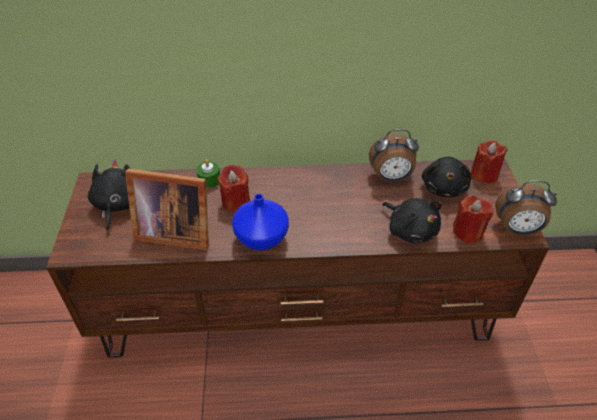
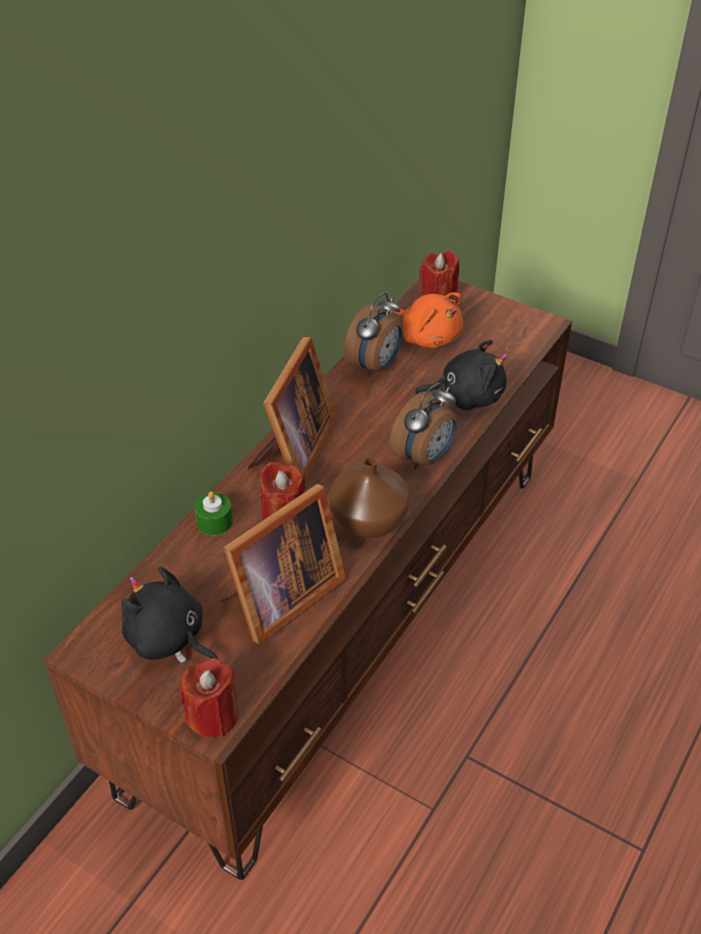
camera: 55 degrees left, 0 degrees up
blue vase [232,194,289,251] -> brown vase [329,457,410,538]
black plush toy [422,157,471,197] -> orange plush toy [390,292,463,348]
red candle [453,195,493,243] -> red candle moved to [180,658,238,738]
alarm clock [495,180,557,235] -> alarm clock moved to [389,383,457,469]
none -> picture frame [247,337,337,480]

